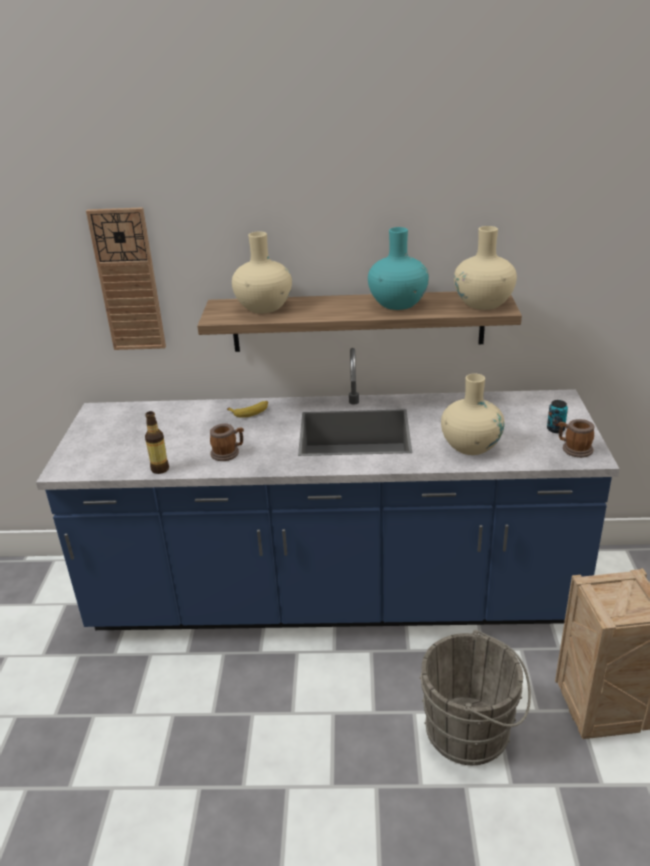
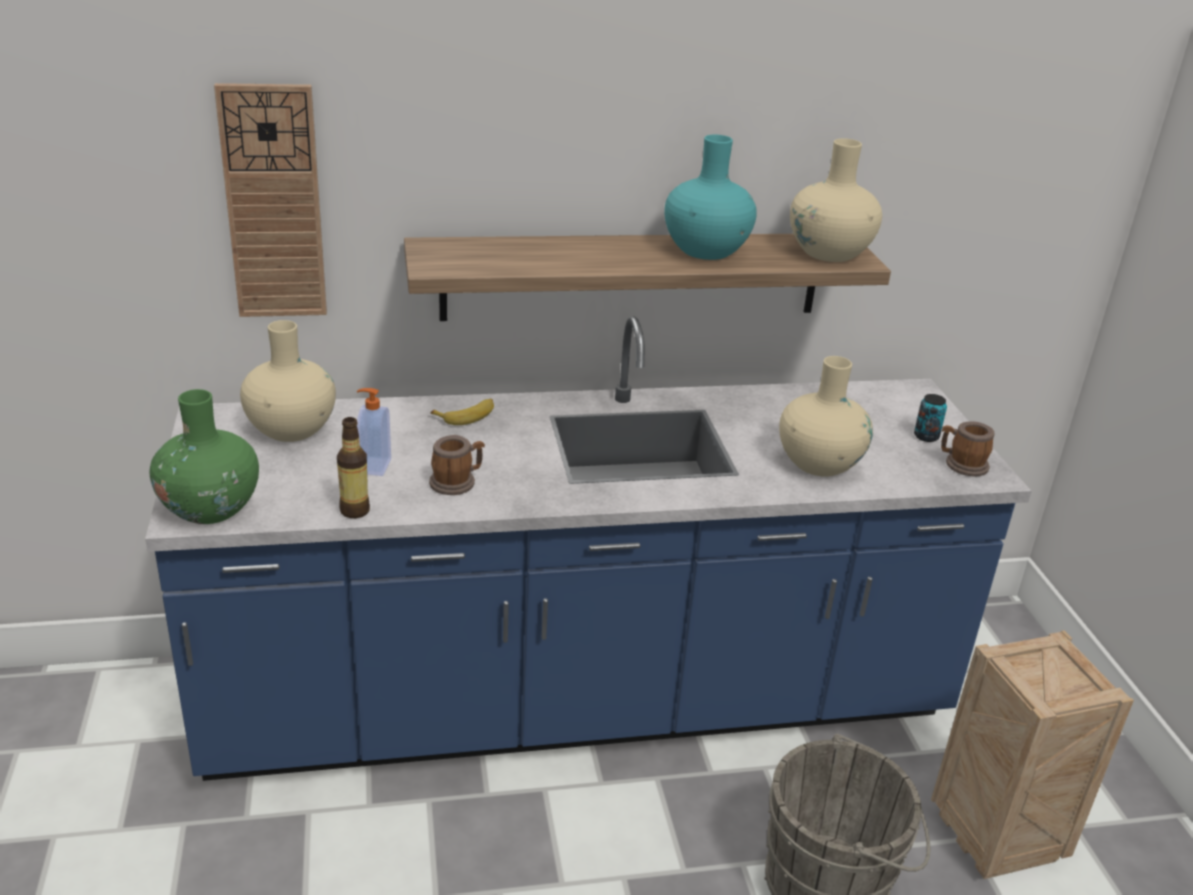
camera: 15 degrees left, 0 degrees up
beige vase [232,232,292,313] -> beige vase moved to [240,320,336,442]
none -> green vase [150,389,259,524]
none -> soap dispenser [357,388,391,476]

